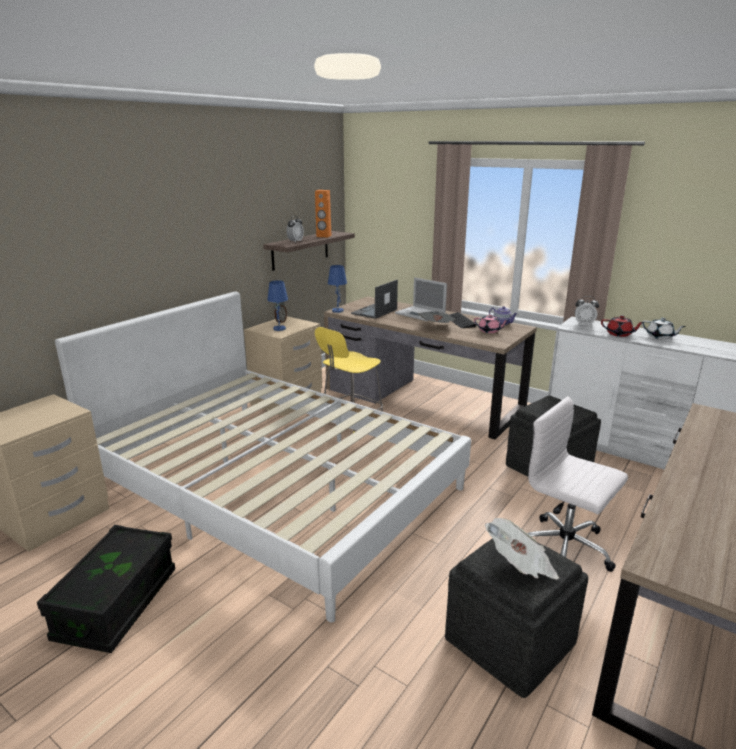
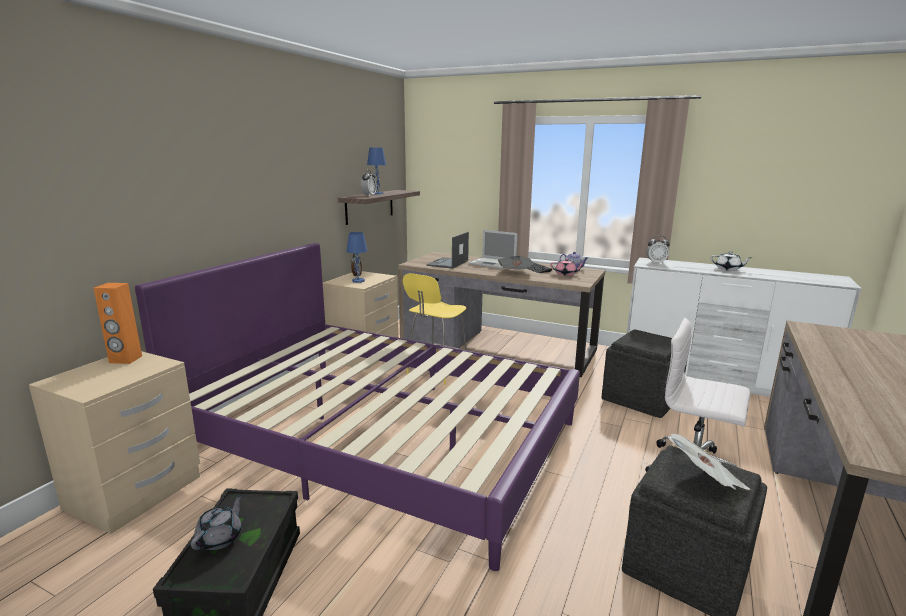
camera: 10 degrees left, 5 degrees down
white bed [55,292,471,622] -> purple bed [135,243,580,571]
orange speaker [315,190,331,237] -> orange speaker moved to [94,283,142,364]
blue table lamp [328,265,347,313] -> blue table lamp moved to [367,148,386,195]
red teapot [601,315,645,337] -> none
none -> grey teapot [191,494,242,550]

